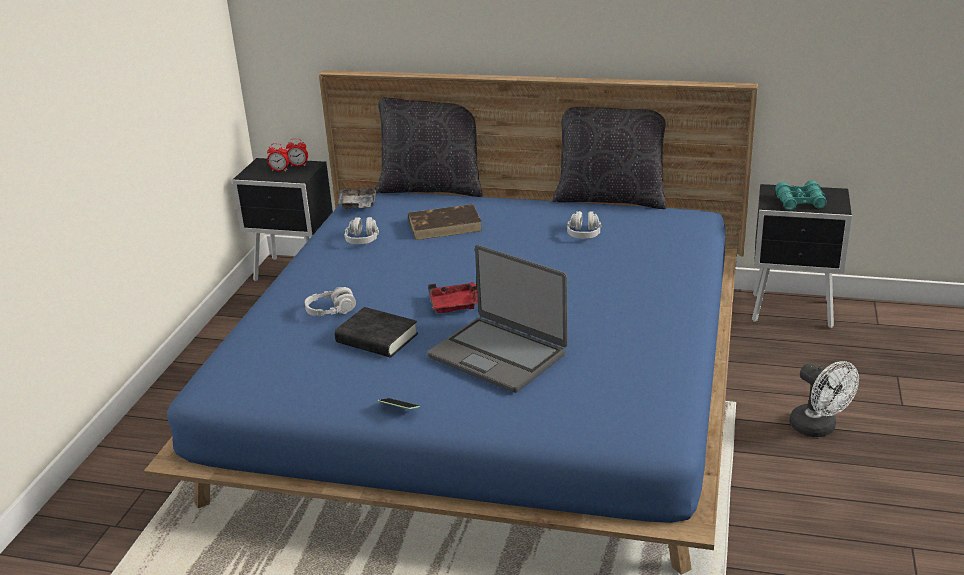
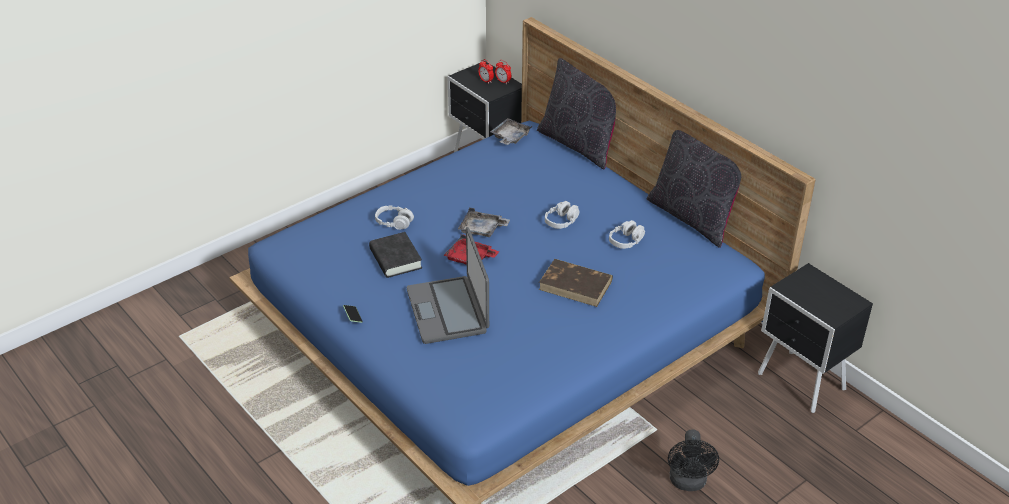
camera: 35 degrees right, 10 degrees up
grey headphones [344,217,379,244] -> grey headphones moved to [545,201,580,229]
brown book [408,204,482,240] -> brown book moved to [539,259,613,307]
turquoise binoculars [775,180,827,210] -> none
white fan [789,361,859,437] -> black fan [668,429,719,491]
none -> grey tray [458,208,510,237]

